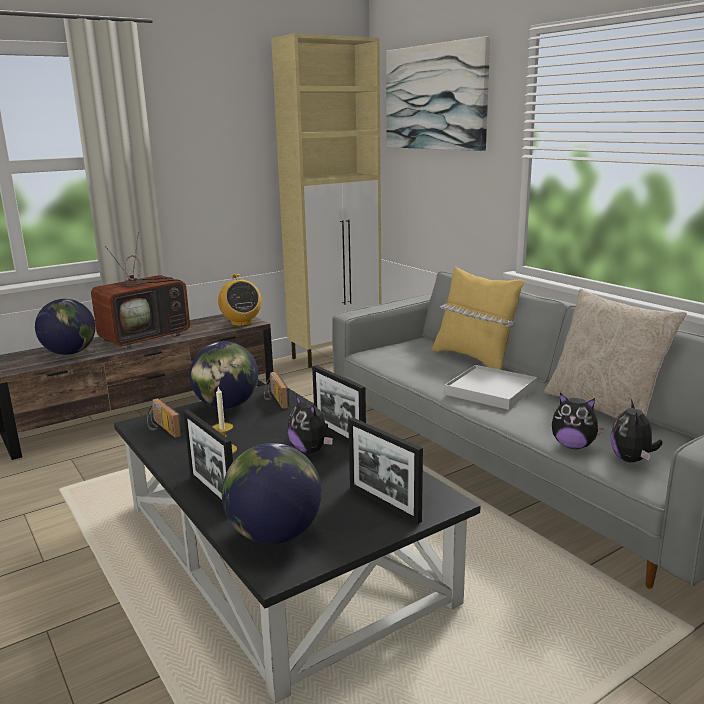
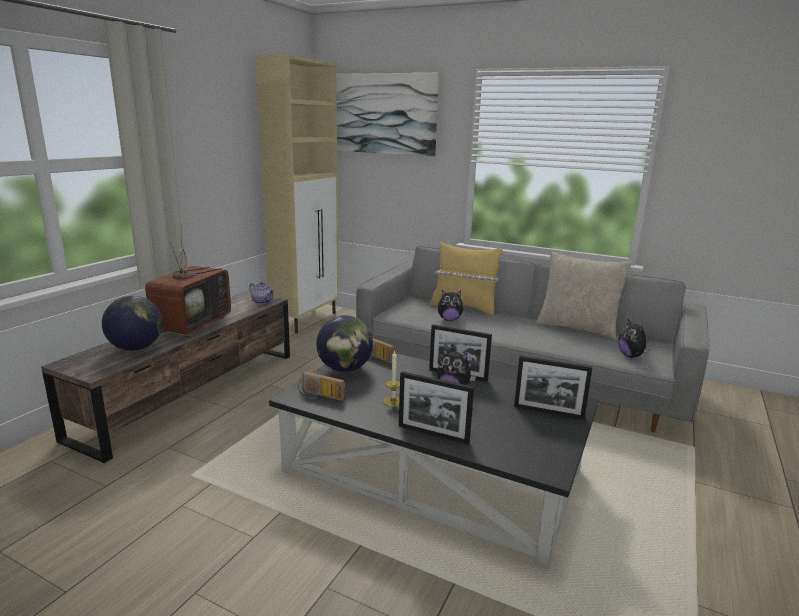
camera: 30 degrees left, 0 degrees up
radio [218,274,262,326] -> teapot [249,282,275,304]
globe [222,443,322,544] -> none
white tray [444,365,537,410] -> none
plush toy [552,393,604,449] -> plush toy moved to [438,290,464,321]

